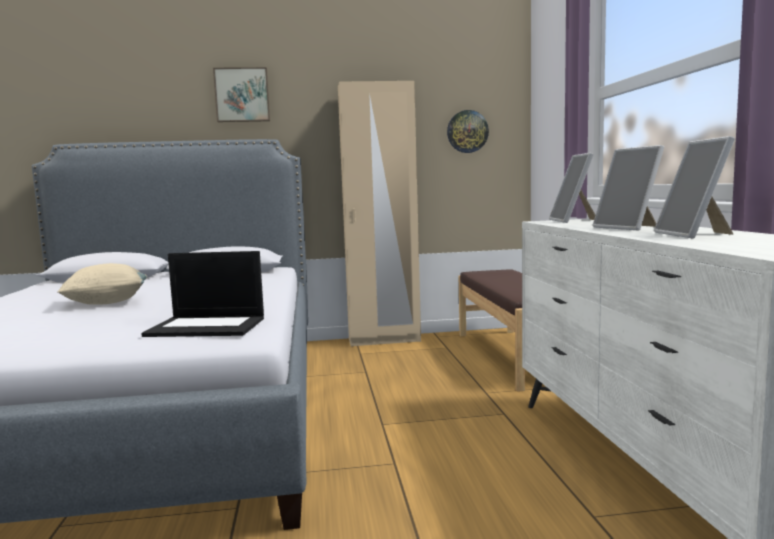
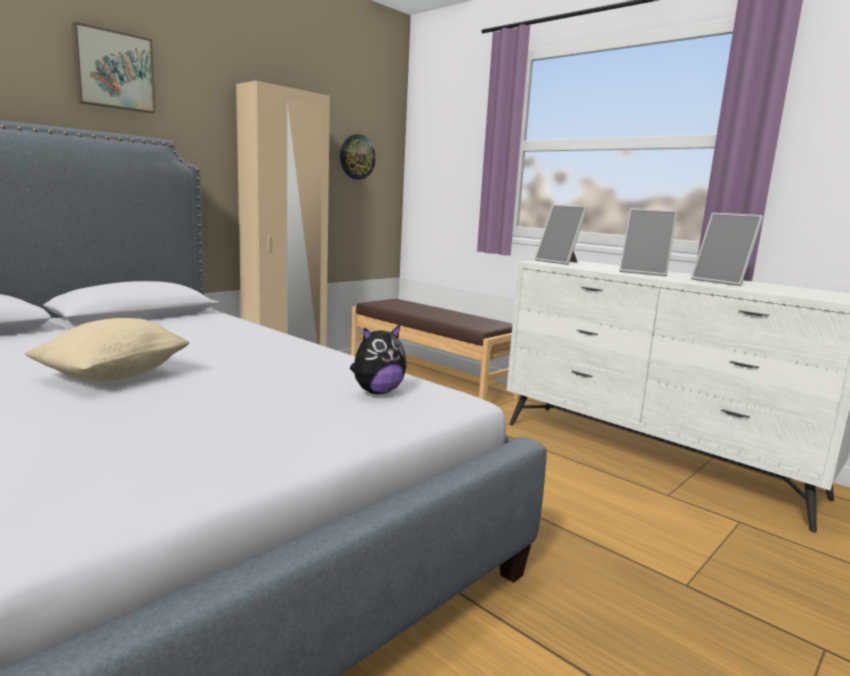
camera: 40 degrees left, 5 degrees up
laptop [141,251,264,337] -> plush toy [350,325,407,394]

